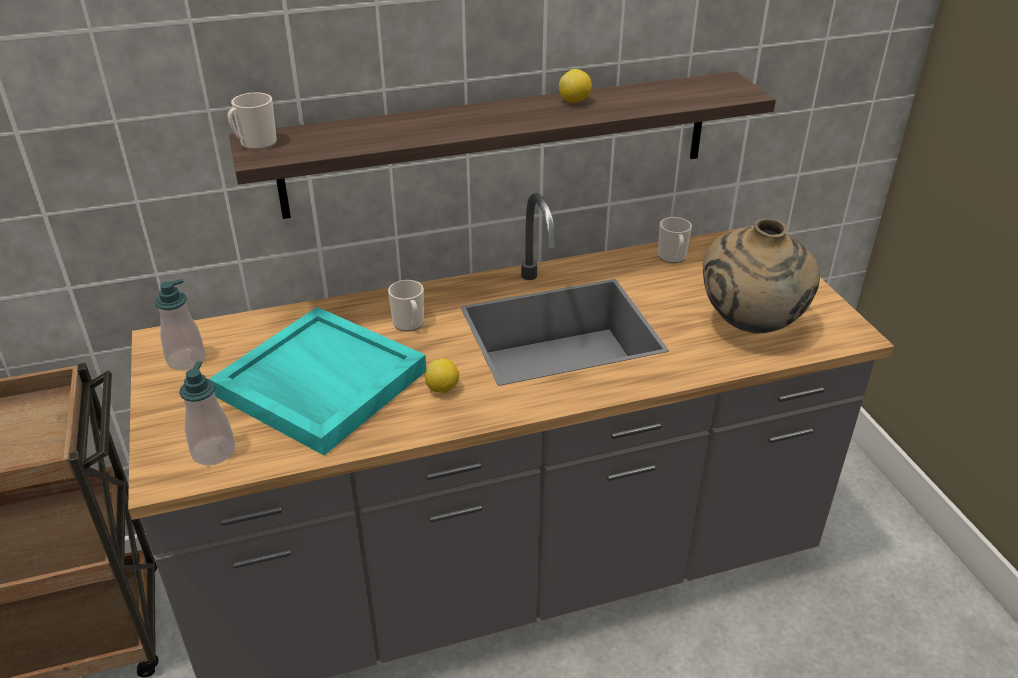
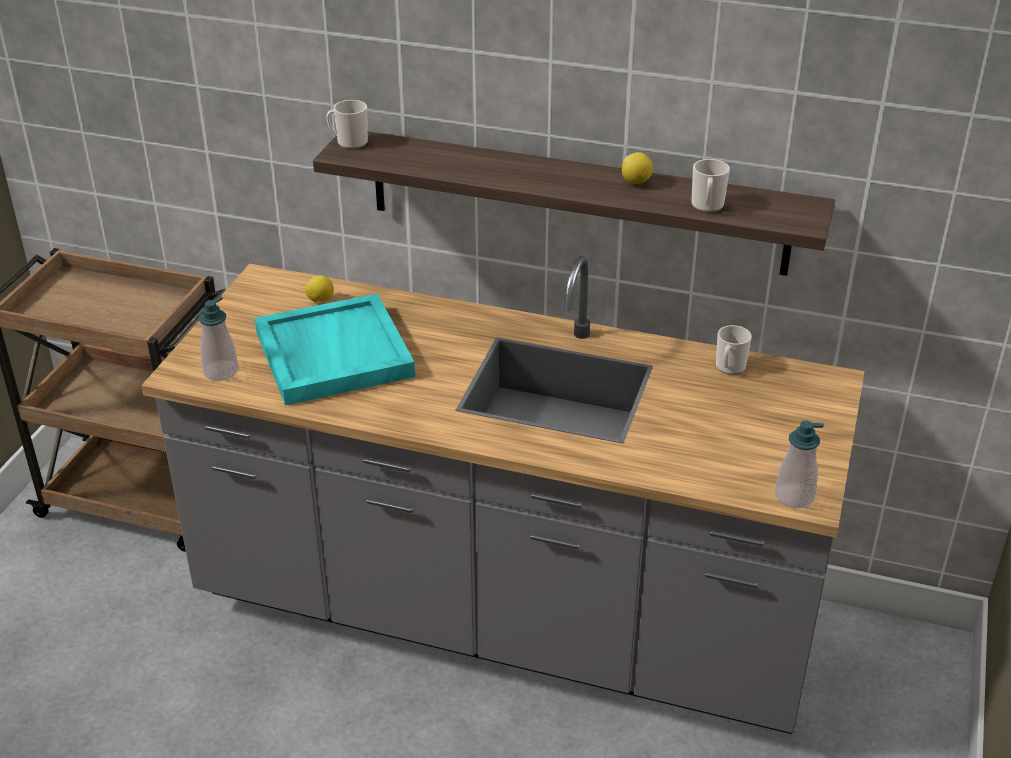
camera: 35 degrees right, 0 degrees up
soap dispenser [155,279,206,370] -> soap dispenser moved to [775,421,824,508]
mug [388,280,424,332] -> mug moved to [691,159,730,212]
lemon [425,359,459,393] -> lemon moved to [305,275,334,303]
beige vase [703,218,820,334] -> none

